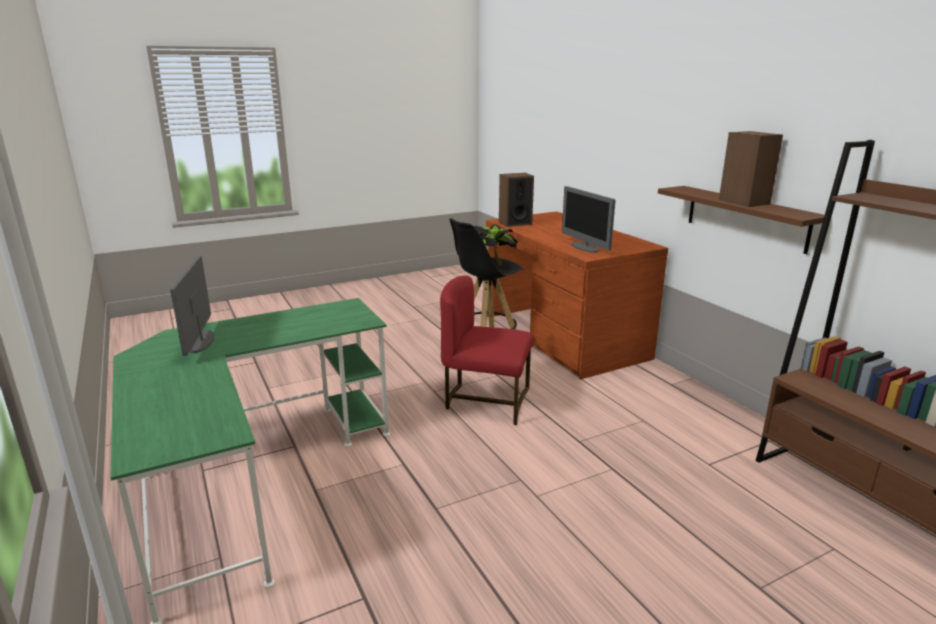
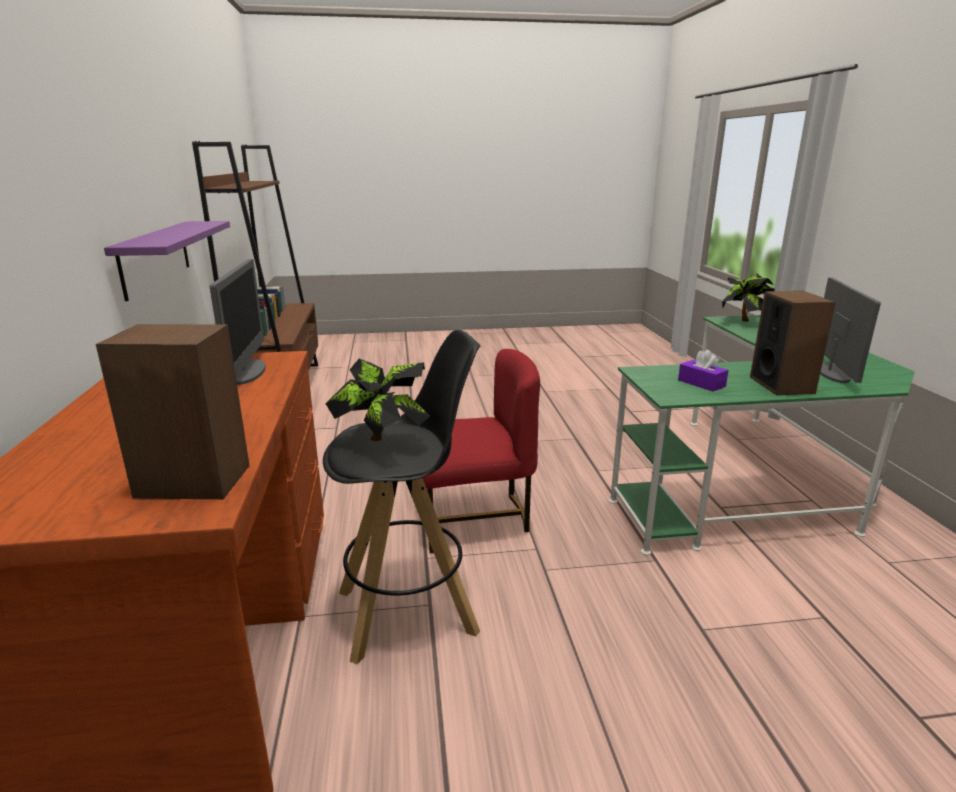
camera: 160 degrees left, 0 degrees up
red chair [440,276,534,425] -> red chair turned 45 degrees counterclockwise [423,349,540,554]
brown shelf [658,186,825,254] -> purple shelf [104,221,230,301]
speaker [719,131,783,207] -> speaker moved to [750,291,836,395]
none -> purple tissue box [678,350,729,392]
none -> potted plant [722,274,775,322]

